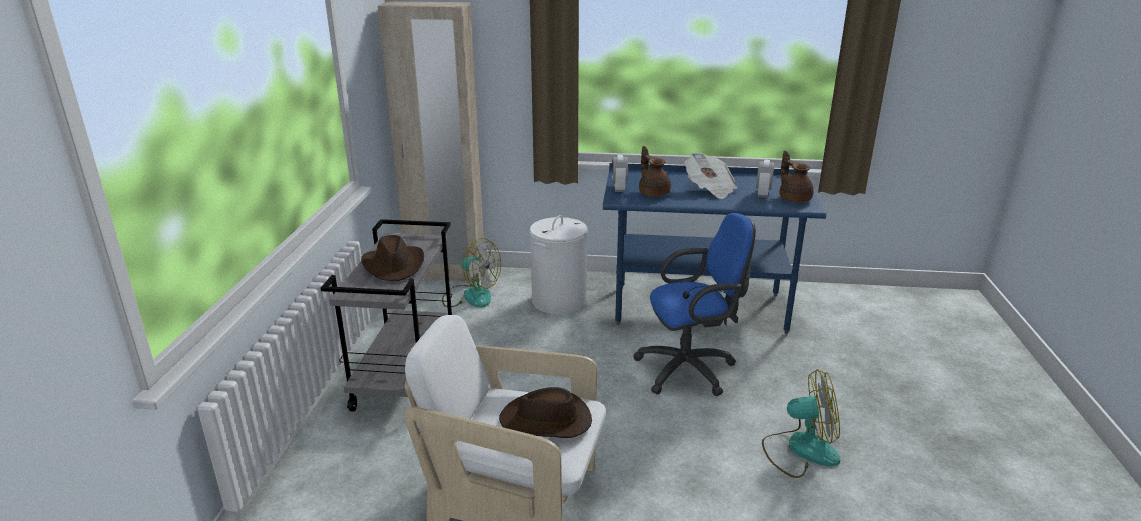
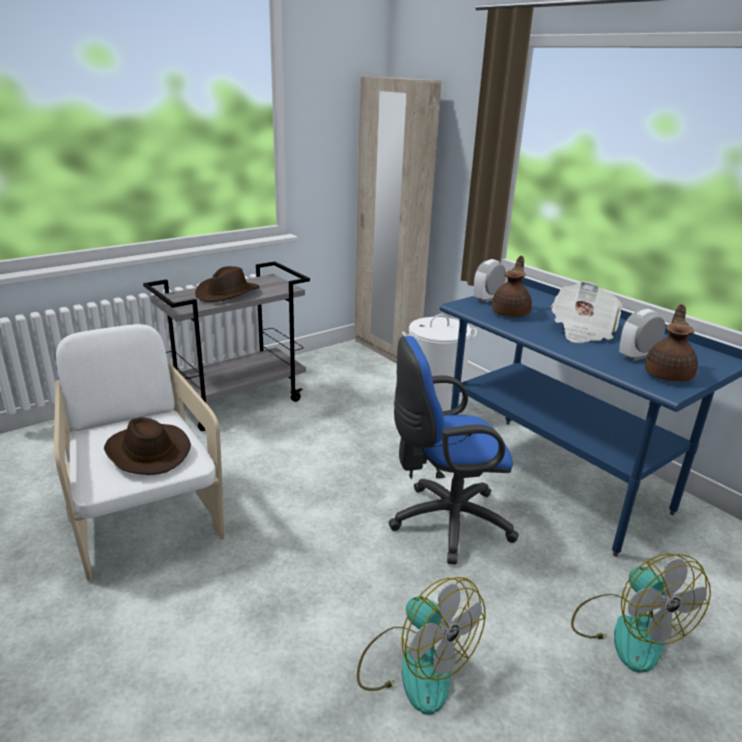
camera: 45 degrees right, 0 degrees up
fan [442,238,501,307] -> fan moved to [571,554,711,673]
blue office chair [633,213,756,396] -> blue office chair turned 135 degrees clockwise [389,336,519,564]

